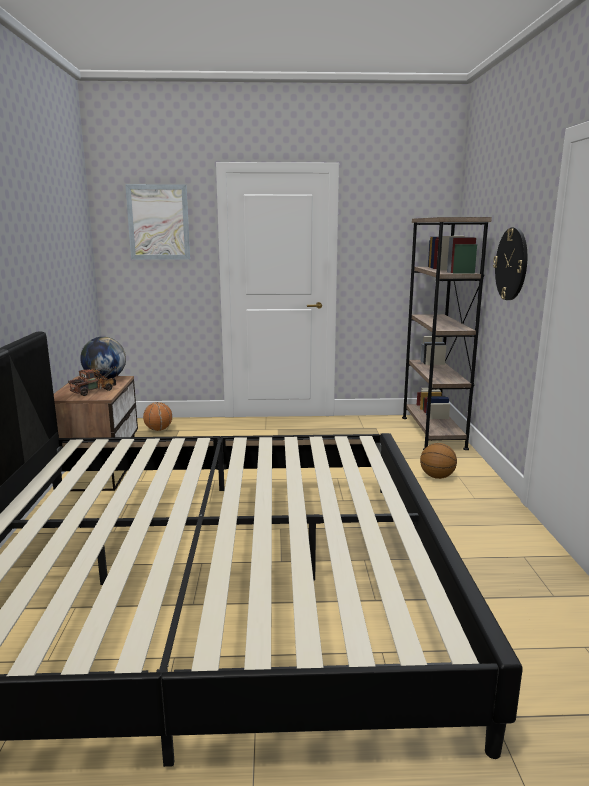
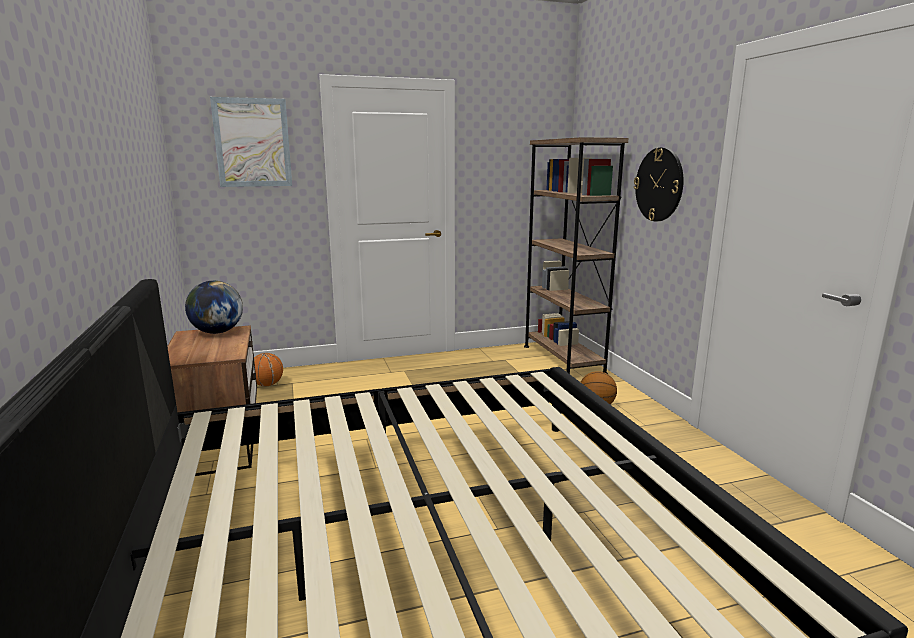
camera: 15 degrees left, 0 degrees up
toy truck [68,366,118,396] -> none

